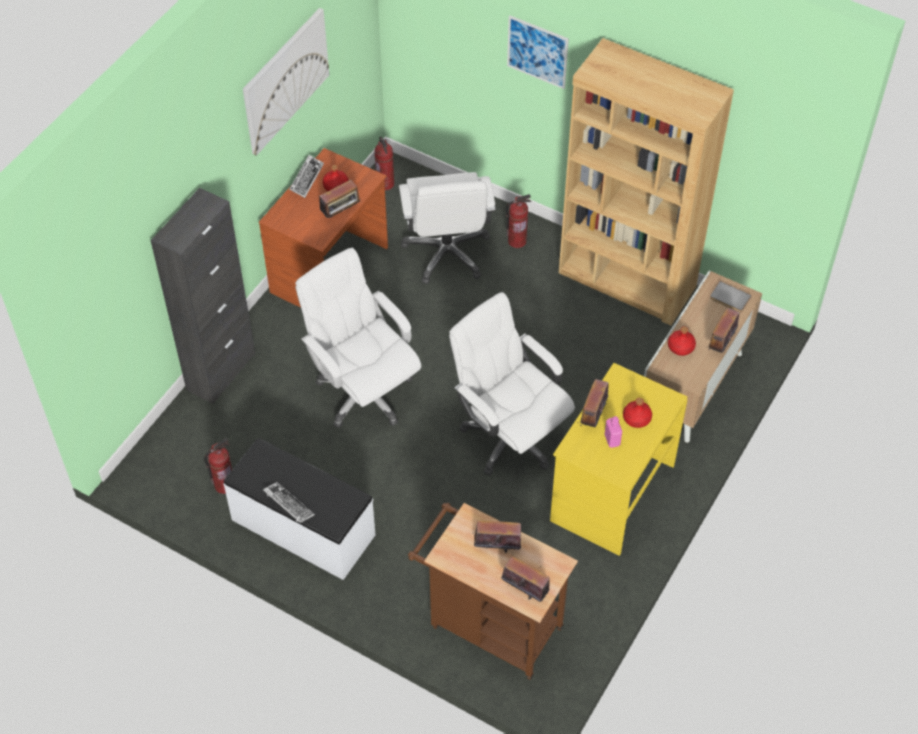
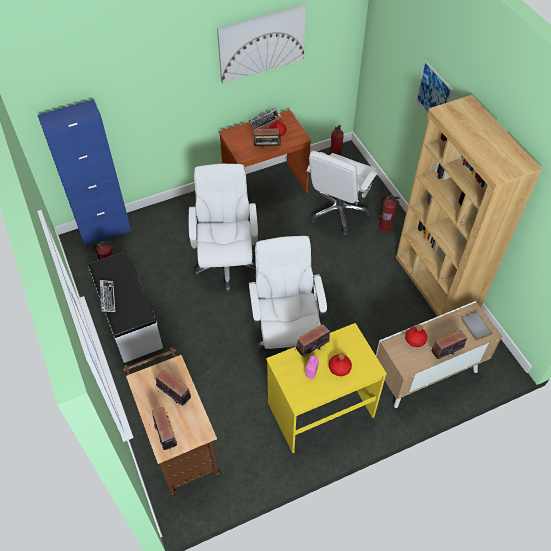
camera: 35 degrees right, 0 degrees up
black cabinet [151,188,255,404] -> none
none -> blue cabinet [38,99,131,246]

